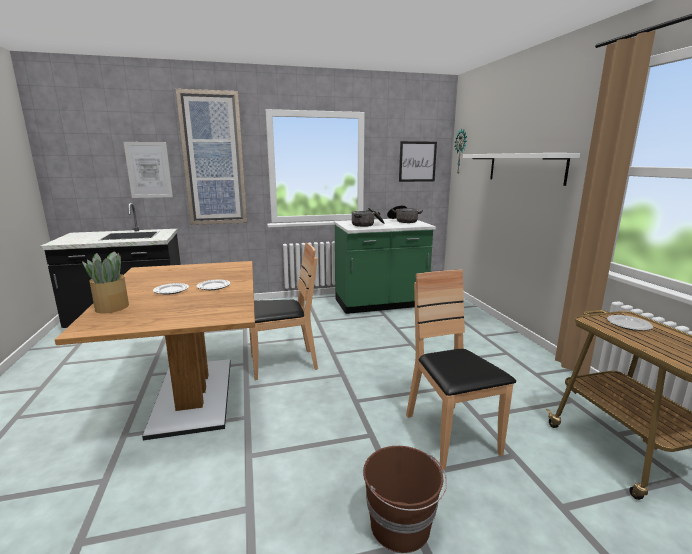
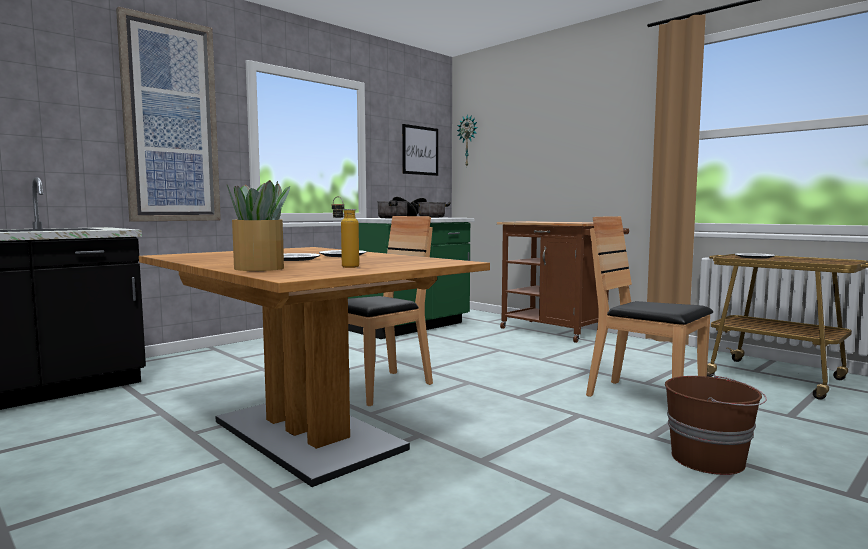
camera: 30 degrees left, 10 degrees down
picture [124,142,173,198] -> none
white shelf [463,153,580,186] -> none
none -> bottle [332,196,359,268]
none -> brown cart [497,221,629,343]

